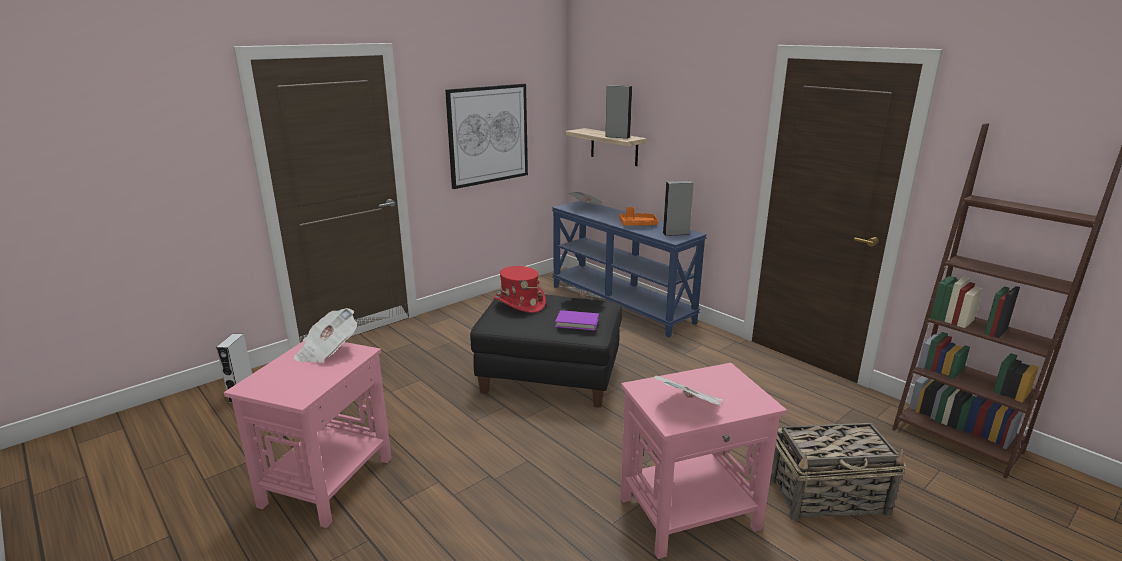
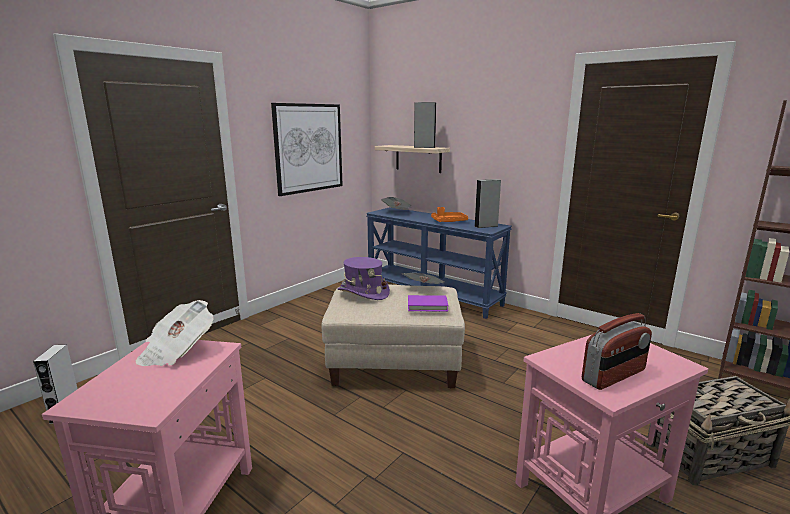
camera: 10 degrees left, 5 degrees down
black ottoman [470,294,622,408] -> beige ottoman [321,284,465,388]
red hat [494,266,546,313] -> purple hat [337,257,390,300]
newspaper [654,376,723,406] -> radio [582,313,652,390]

